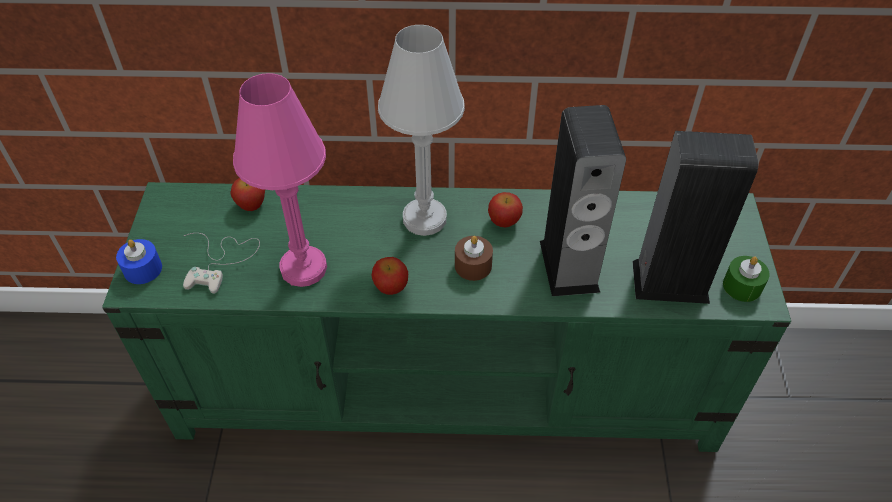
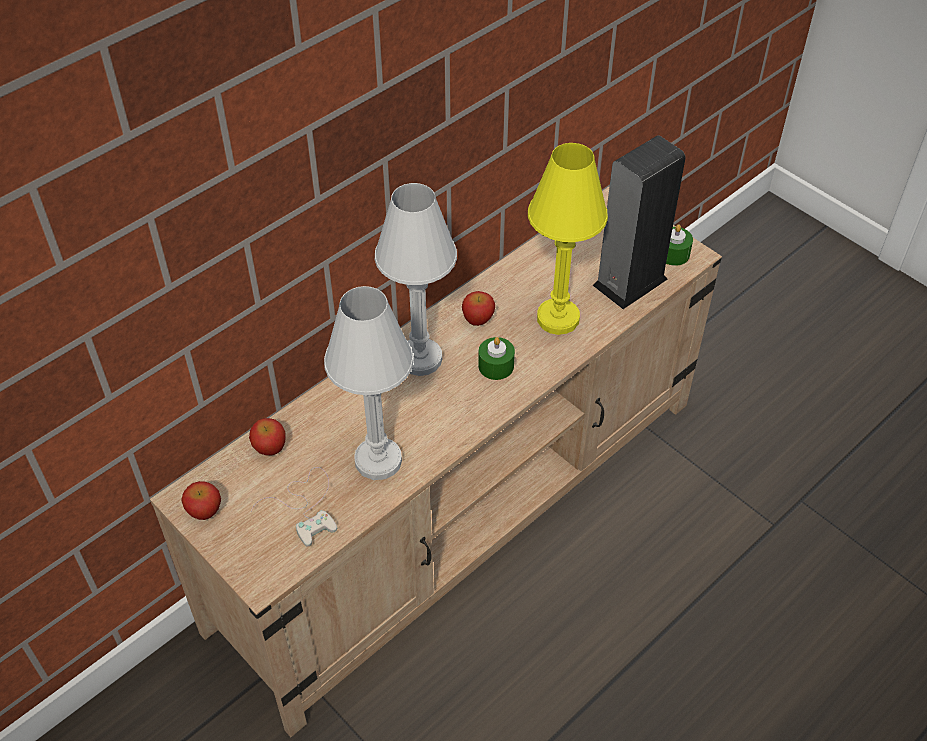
camera: 45 degrees left, 0 degrees up
green tv stand [102,182,791,452] -> beige tv stand [150,186,722,737]
blue candle [116,239,162,284] -> none
pink table lamp [233,73,327,287] -> white table lamp [324,286,414,480]
apple [371,257,408,295] -> apple moved to [181,481,221,520]
brown candle [455,236,493,281] -> green candle [478,337,515,380]
speaker [540,105,626,296] -> yellow table lamp [528,143,608,335]

